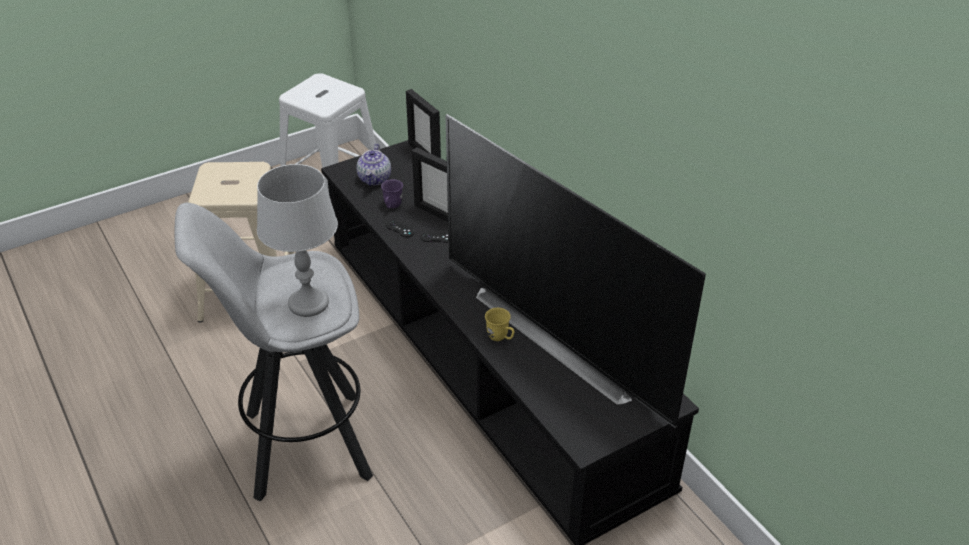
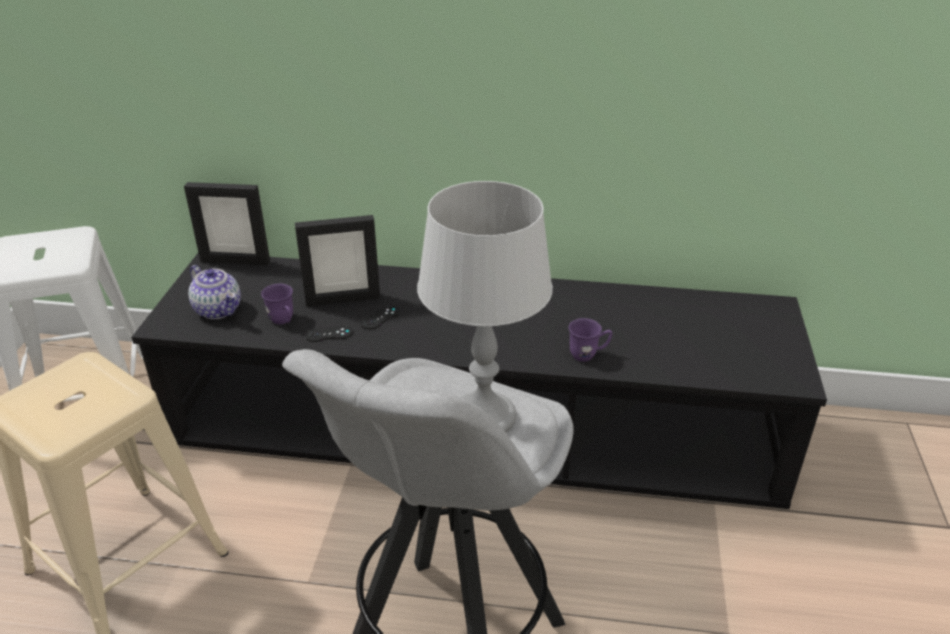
camera: 50 degrees left, 5 degrees down
television [445,114,706,428] -> none
yellow mug [485,308,514,341] -> purple mug [569,318,612,362]

